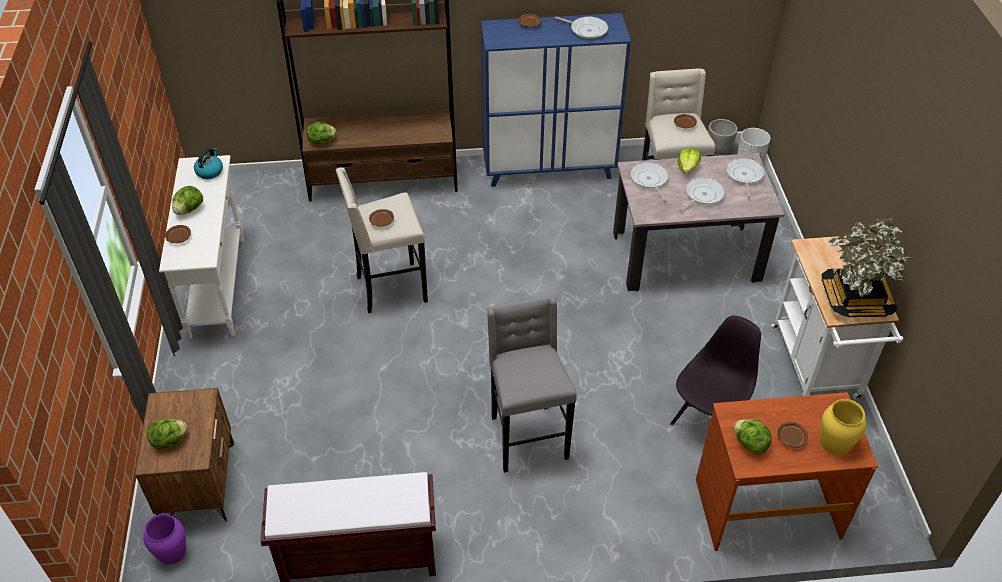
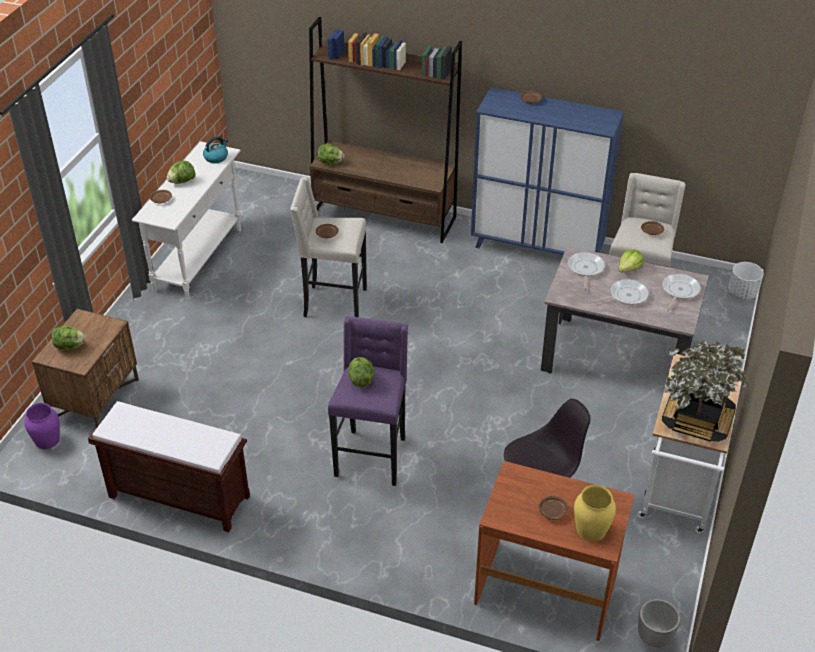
camera: 25 degrees right, 5 degrees down
grey stool [487,296,577,473] -> purple stool [328,317,408,486]
frying pan [554,16,608,39] -> none
planter [708,119,738,154] -> planter moved to [638,599,680,647]
lettuce [733,419,772,455] -> lettuce moved to [348,357,375,388]

